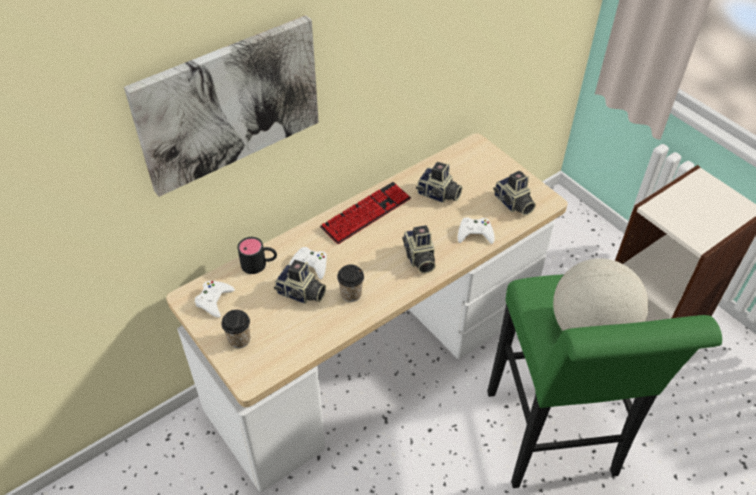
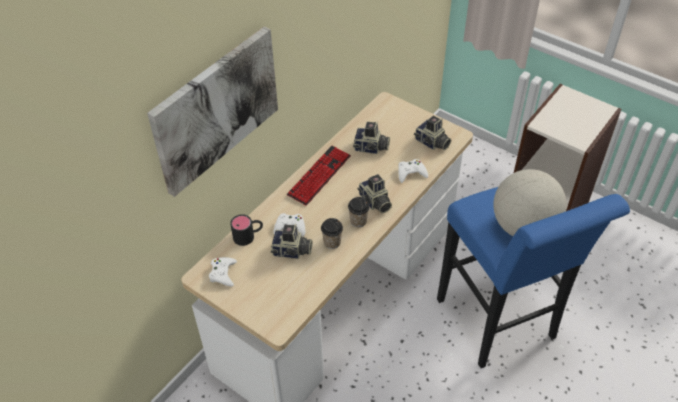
camera: 15 degrees left, 0 degrees up
cup [221,310,250,348] -> cup moved to [348,197,370,227]
green stool [487,274,722,488] -> blue stool [437,187,630,368]

